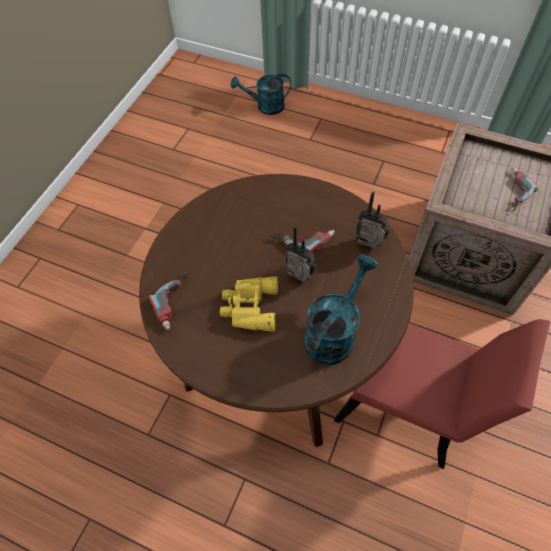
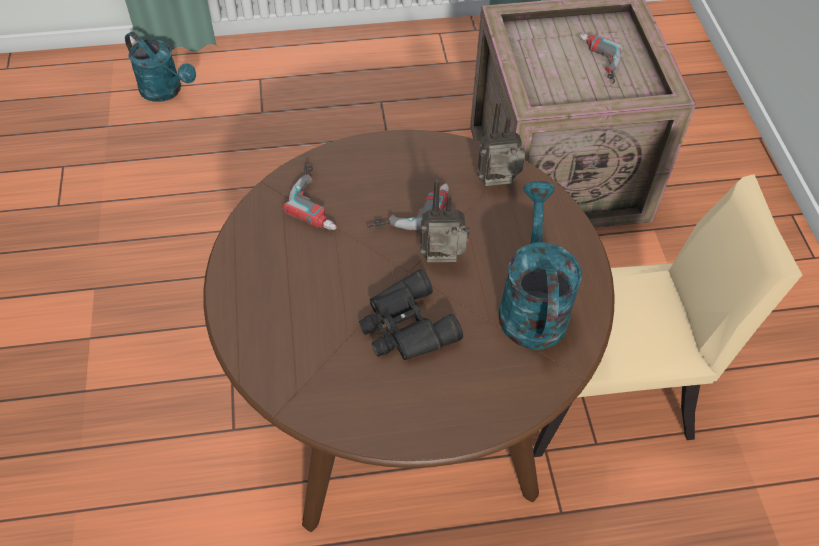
camera: 35 degrees left, 5 degrees down
power drill [148,269,189,330] -> power drill moved to [283,160,337,230]
yellow binoculars [220,276,278,332] -> black binoculars [359,269,463,360]
turquoise watering can [231,74,291,115] -> turquoise watering can turned 105 degrees counterclockwise [125,32,196,102]
red chair [334,319,550,469] -> beige chair [533,174,802,457]

